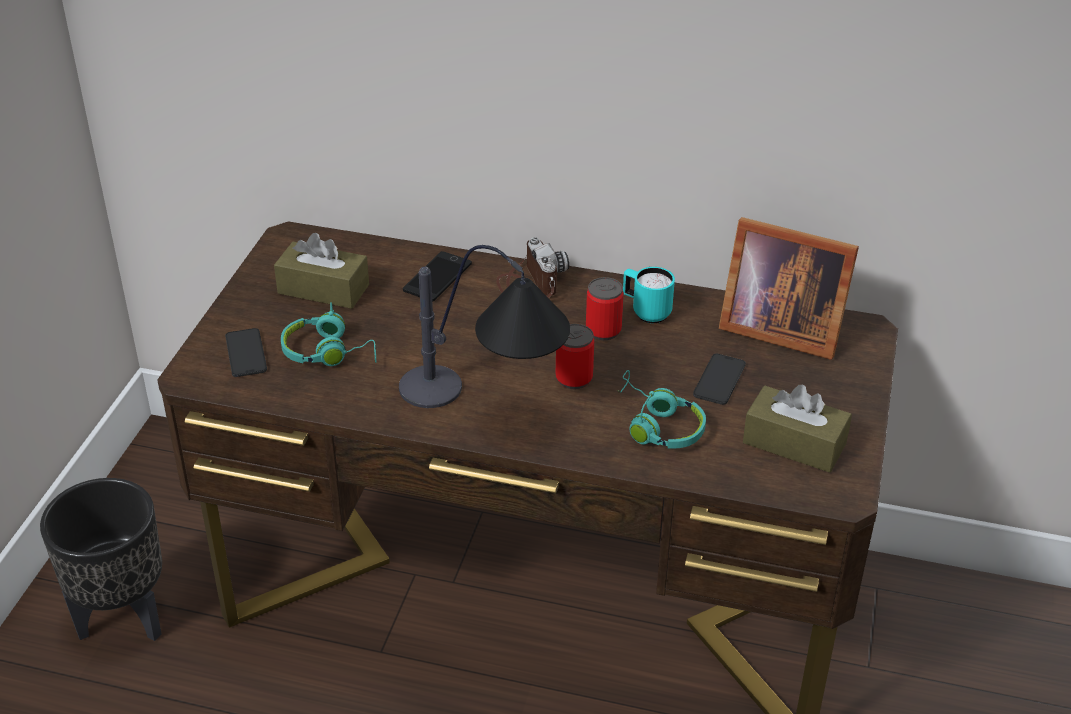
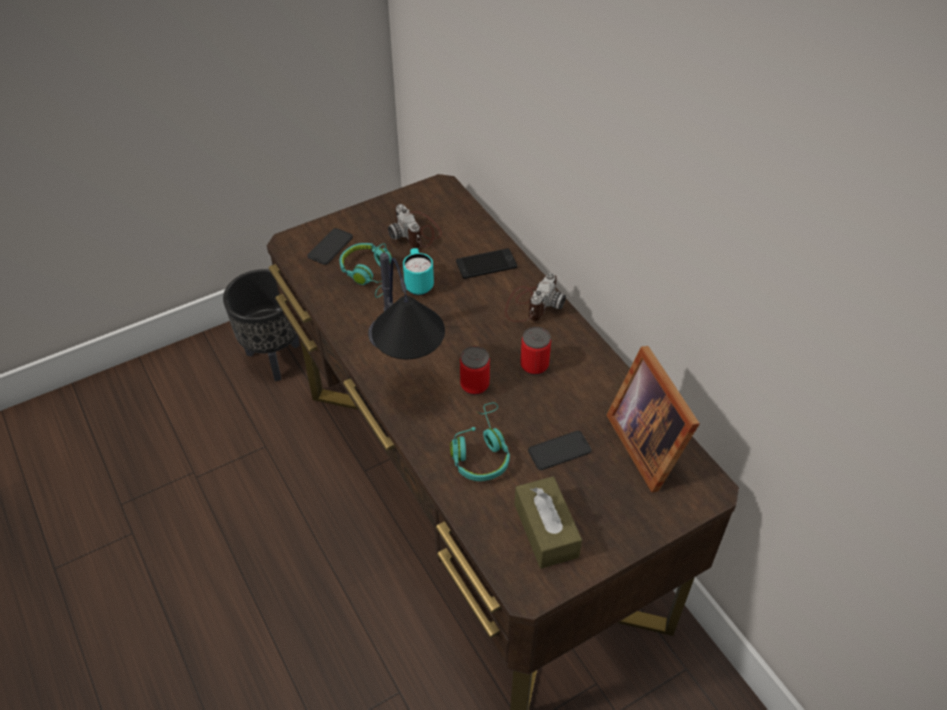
camera: 45 degrees right, 10 degrees up
brown tissue box [274,233,369,309] -> camera [388,204,442,248]
turquoise mug [623,267,675,323] -> turquoise mug moved to [403,248,434,296]

